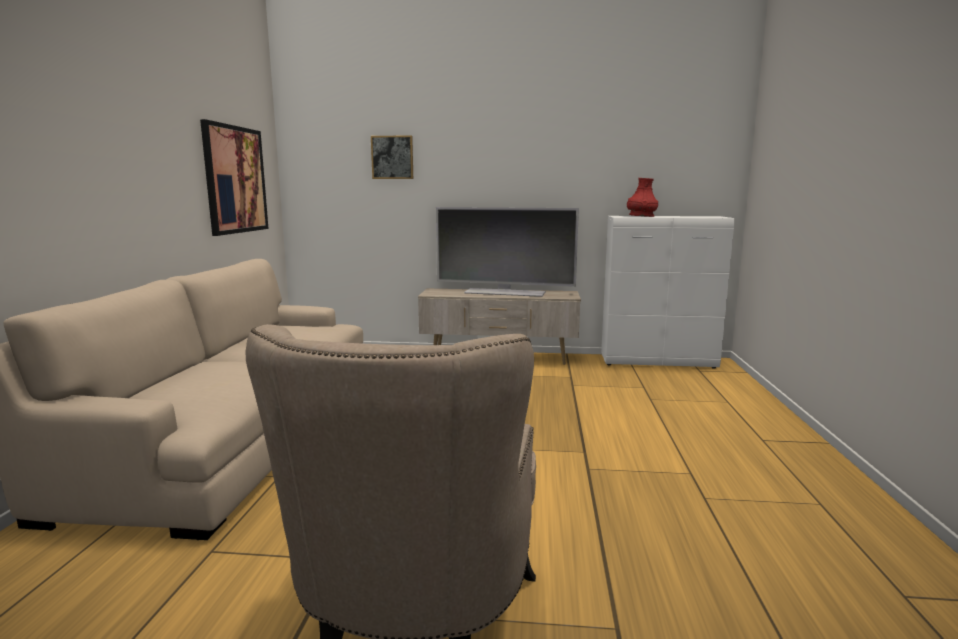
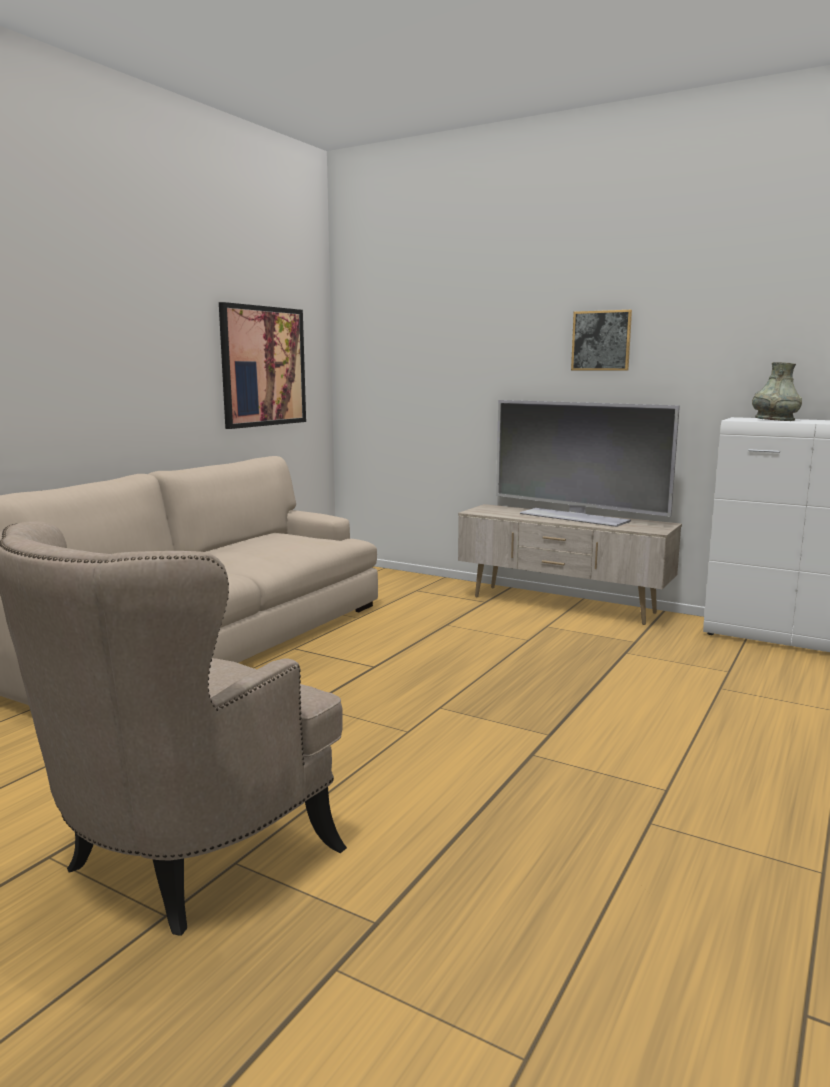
camera: 25 degrees right, 0 degrees up
picture [371,135,413,179] -> picture moved to [571,310,632,371]
red vase [627,178,658,217] -> grey vase [752,362,802,421]

